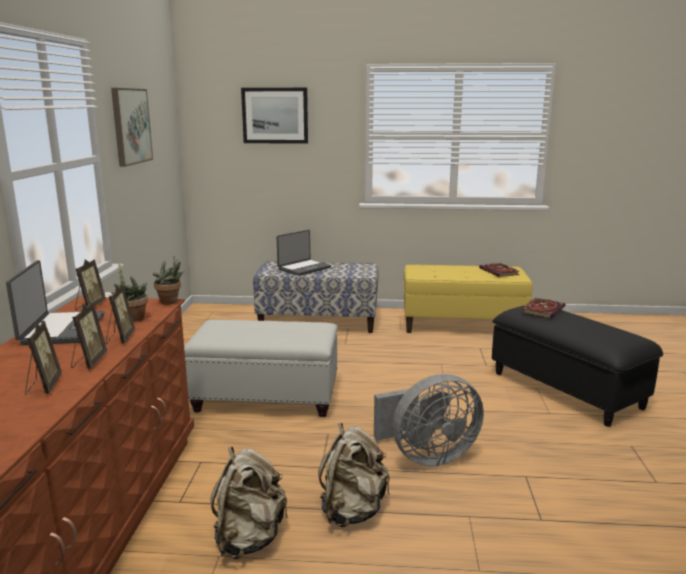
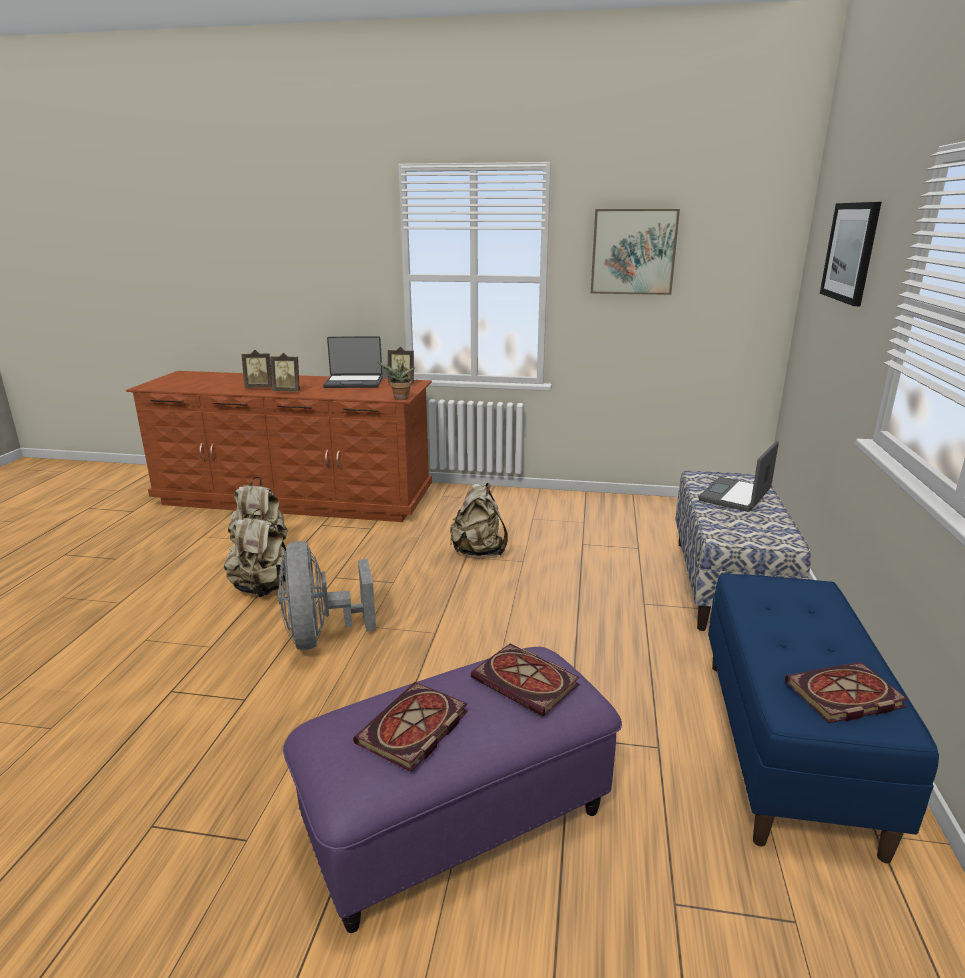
camera: 95 degrees right, 5 degrees up
picture frame [106,284,135,344] -> none
potted plant [111,262,148,322] -> none
white ottoman [184,320,337,417] -> beige backpack [450,483,508,556]
laptop [277,230,331,276] -> laptop turned 75 degrees clockwise [699,441,779,512]
yellow bench [404,265,533,333] -> blue bench [708,573,939,863]
black ottoman [492,306,663,427] -> purple ottoman [283,647,622,933]
none -> book [353,682,468,772]

